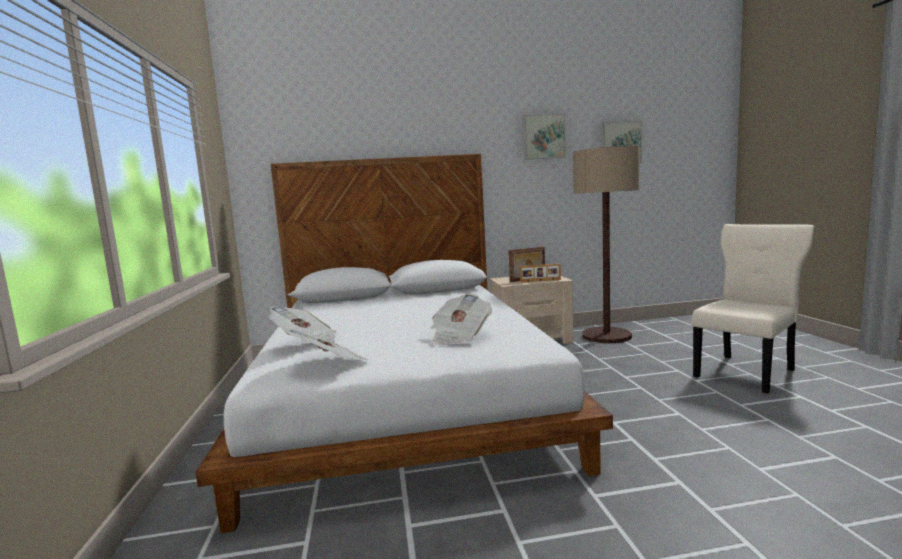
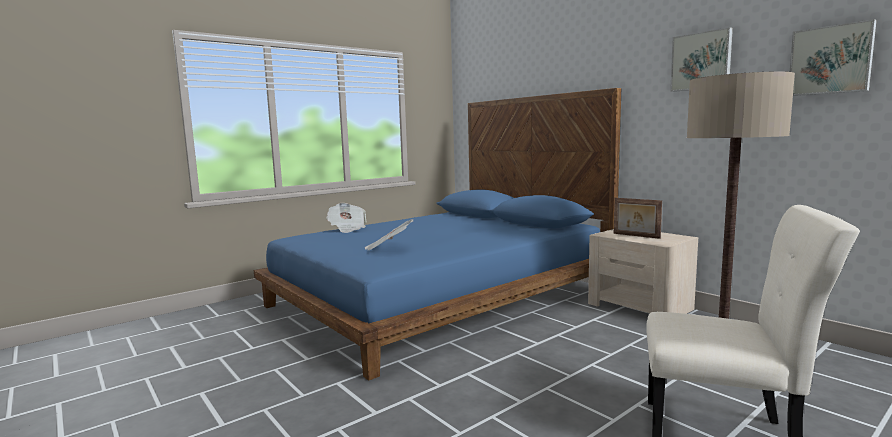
camera: 60 degrees right, 0 degrees up
white bed [196,154,613,533] -> blue bed [254,88,621,381]
newspaper [287,330,371,360] -> none
picture frame [520,264,561,282] -> none

